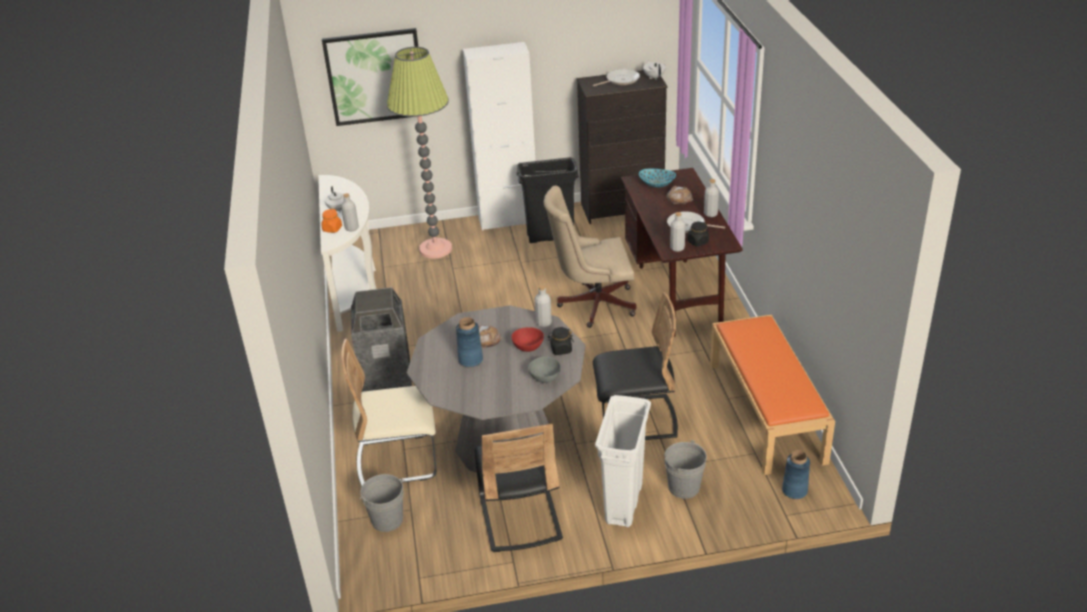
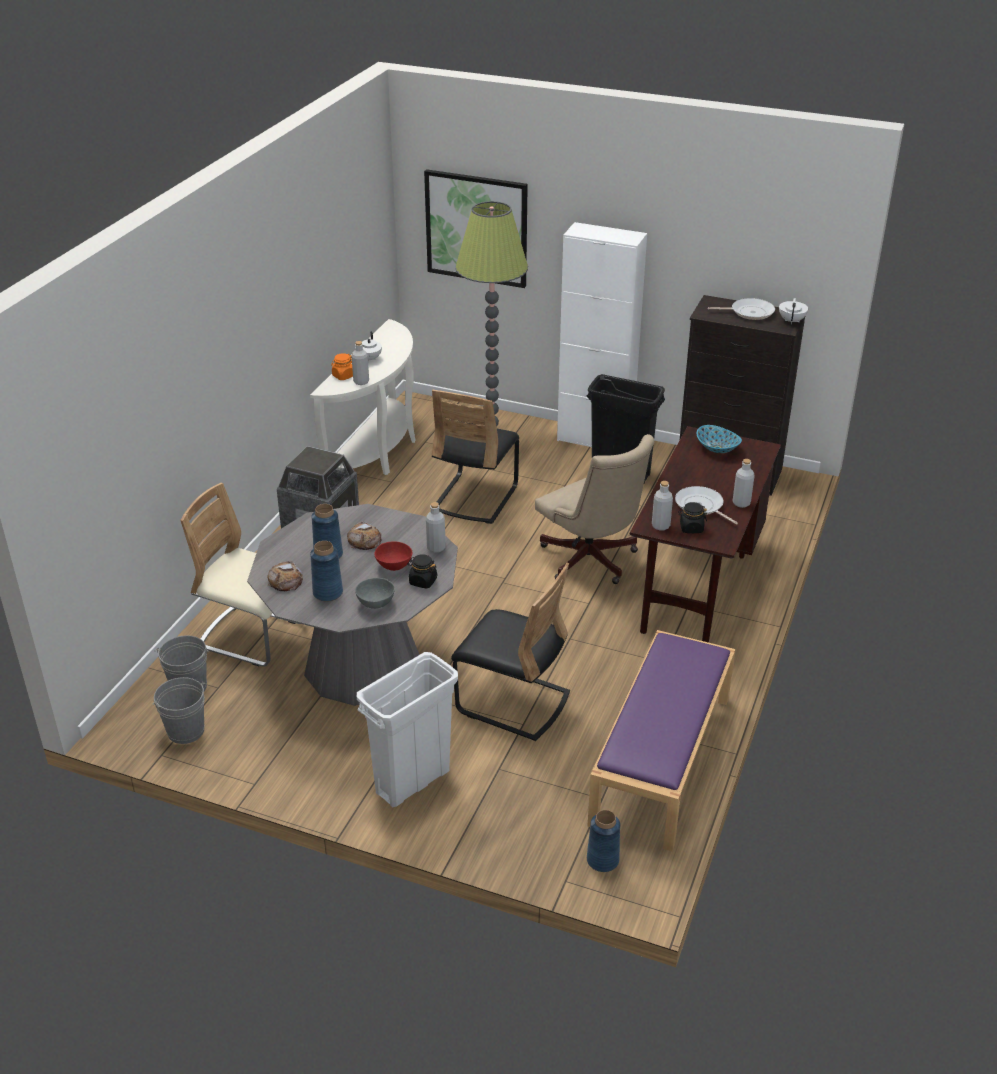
camera: 30 degrees right, 0 degrees up
black chair [474,424,563,552] -> black chair moved to [432,390,519,524]
beige office chair [544,186,636,328] -> beige office chair turned 150 degrees counterclockwise [535,434,654,584]
grey bucket [664,440,707,499] -> grey bucket moved to [153,677,206,744]
bread [666,186,693,204] -> bread moved to [267,561,303,591]
orange bench [710,315,835,475] -> purple bench [588,630,736,851]
none -> blue vase [310,541,343,601]

